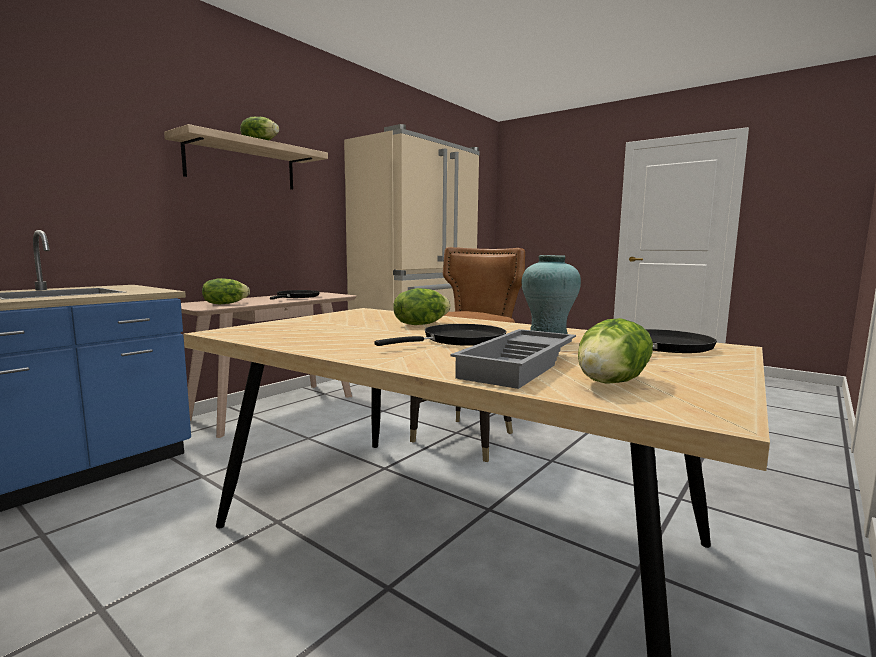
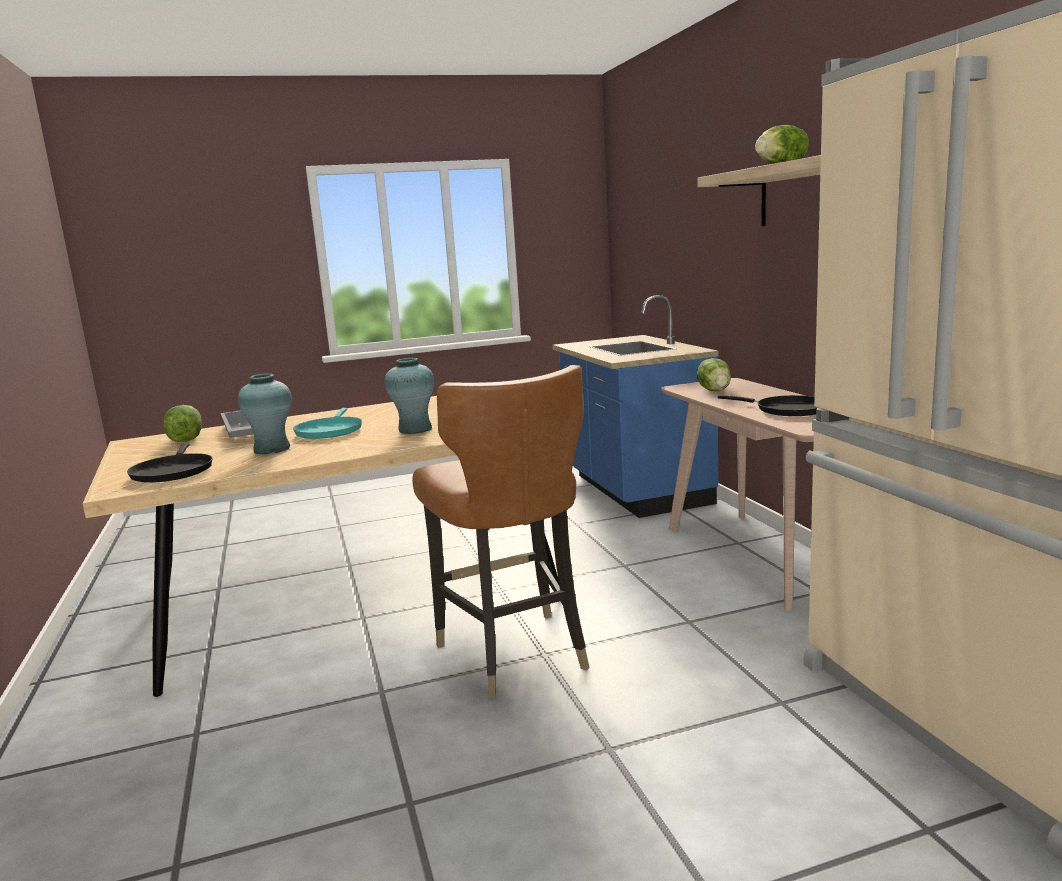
camera: 125 degrees right, 5 degrees up
black frying pan [374,324,506,346] -> turquoise frying pan [293,408,362,439]
lettuce [393,288,451,325] -> turquoise vase [385,358,434,434]

